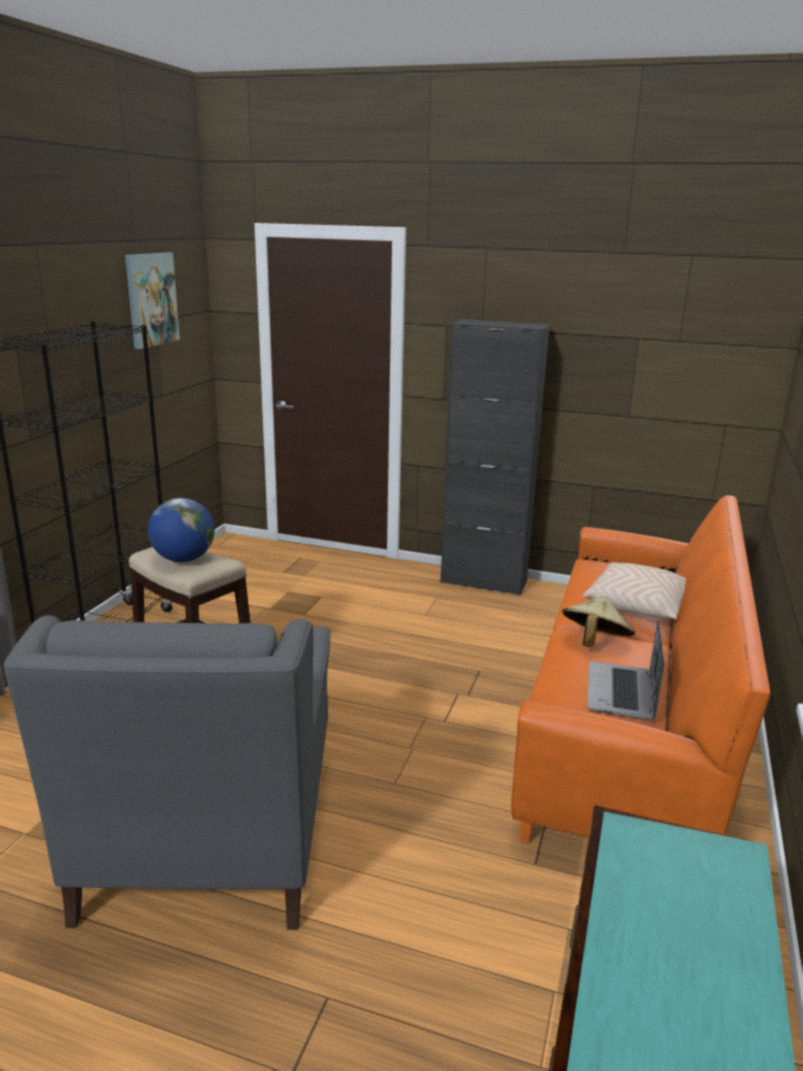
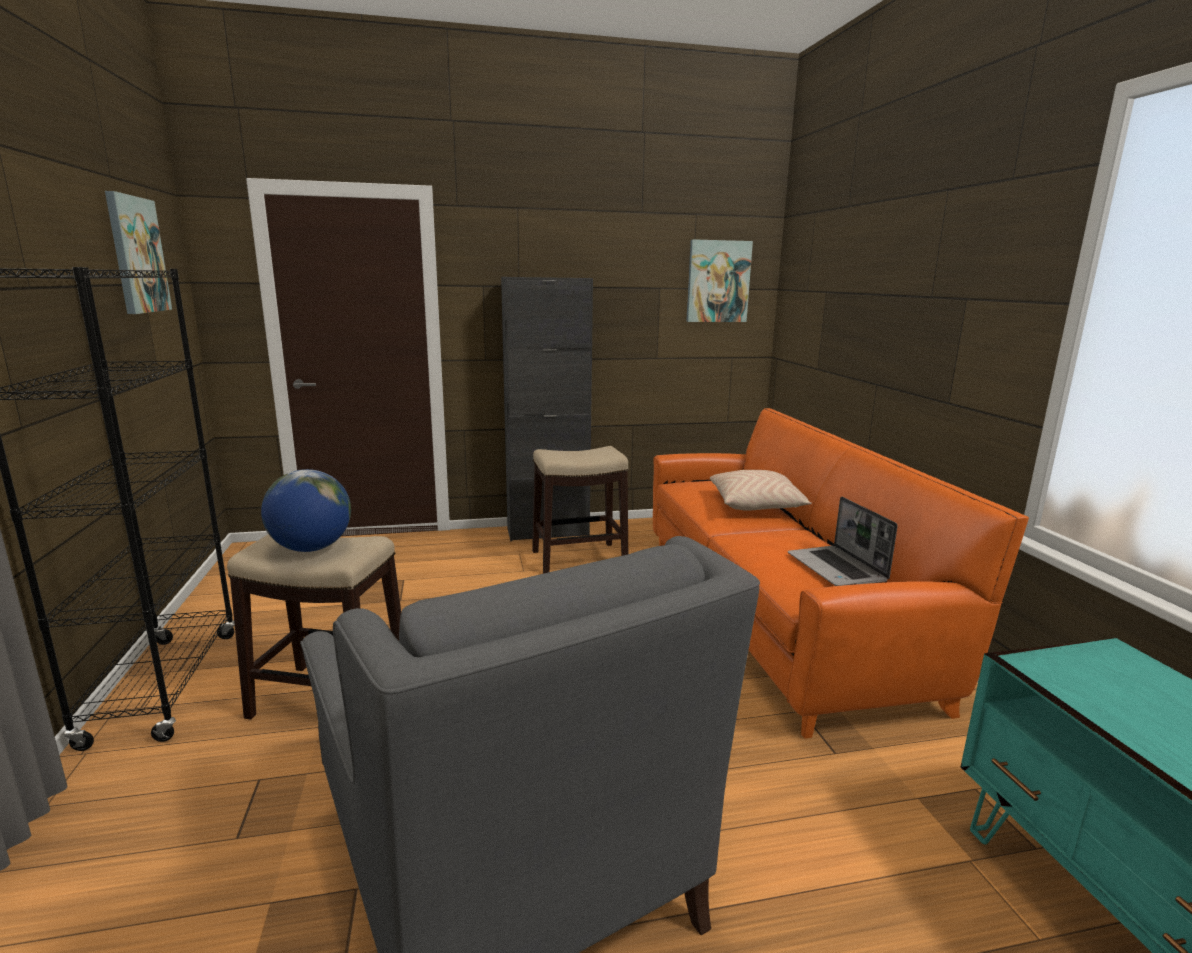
camera: 30 degrees left, 5 degrees down
beige hat [562,596,635,647] -> none
none -> stool [532,446,629,574]
none -> picture [686,239,753,322]

